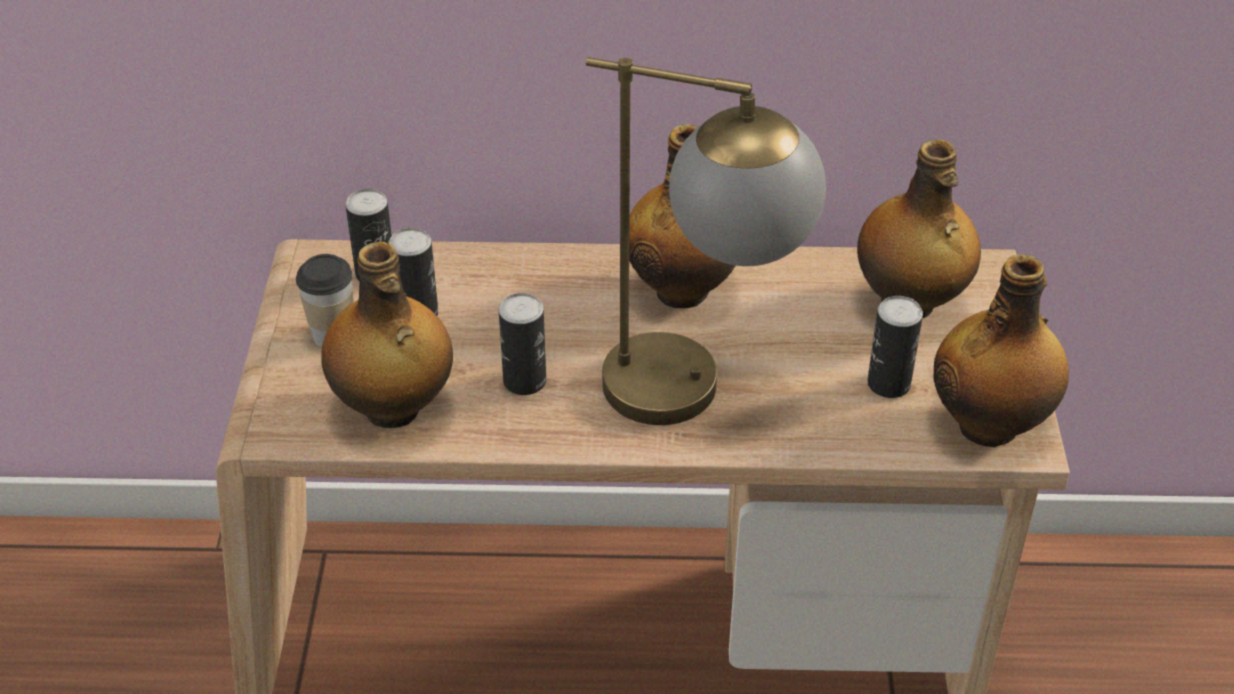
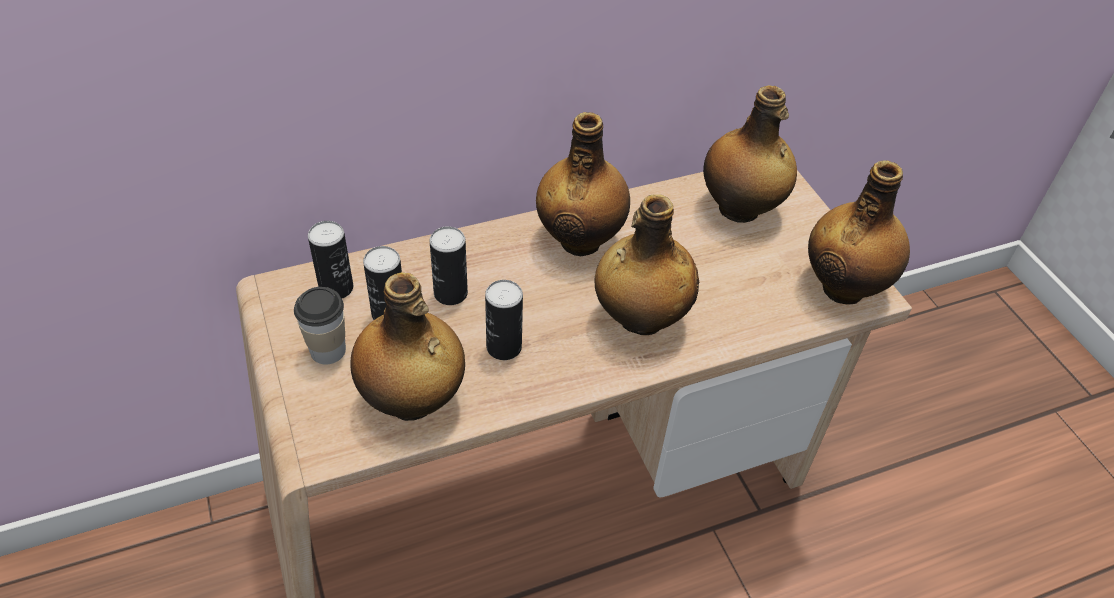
camera: 25 degrees left, 5 degrees up
table lamp [586,57,826,425] -> bottle [595,194,699,335]
can [867,296,923,398] -> can moved to [430,226,468,305]

